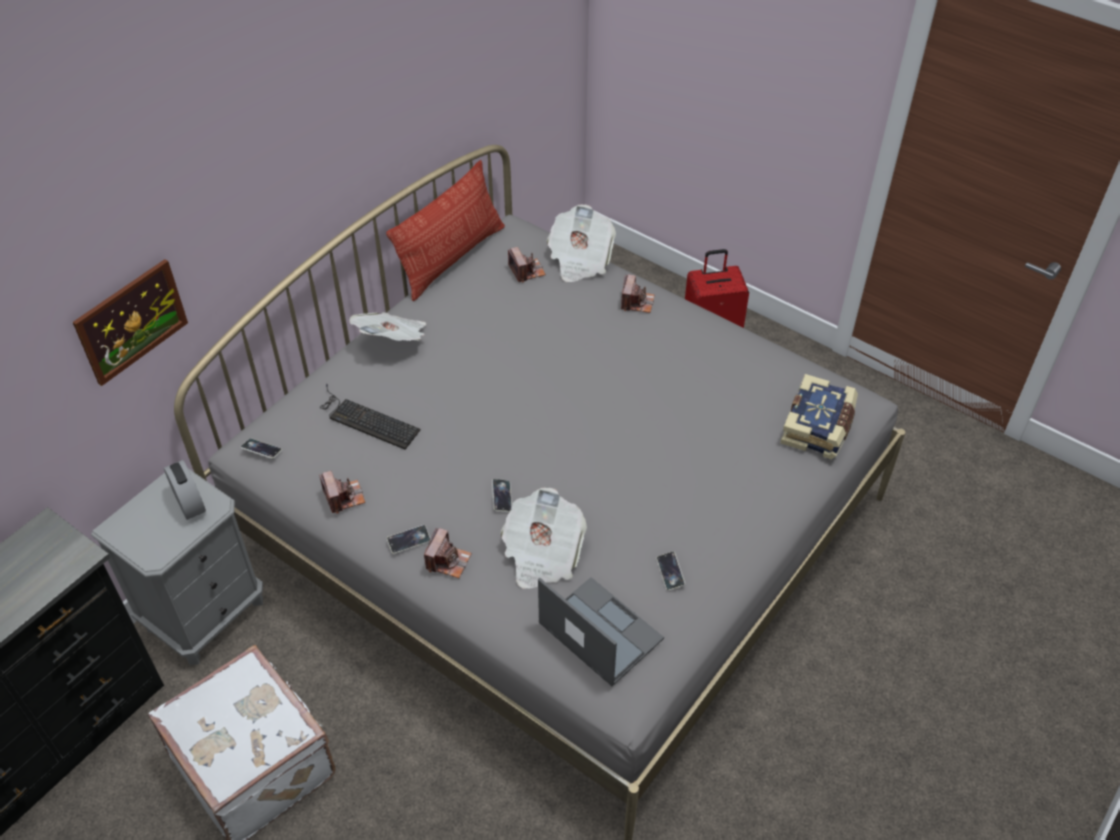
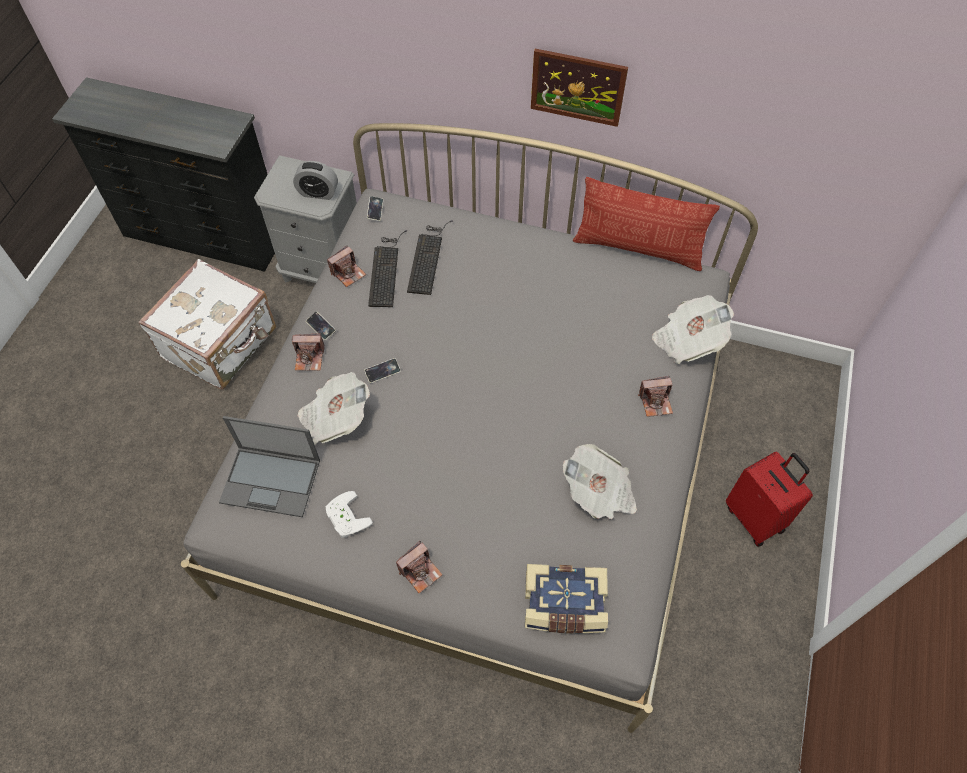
camera: 70 degrees right, 10 degrees up
picture [73,259,188,386] -> picture moved to [531,49,628,127]
alarm clock [164,460,206,520] -> alarm clock turned 60 degrees clockwise [293,161,338,200]
newspaper [349,312,426,341] -> newspaper moved to [563,444,637,519]
camera [508,247,546,283] -> camera moved to [396,541,442,593]
laptop [538,577,664,686] -> laptop turned 75 degrees clockwise [219,416,320,517]
phone [656,551,685,591] -> white game controller [326,491,373,538]
none -> keyboard [368,230,407,307]

